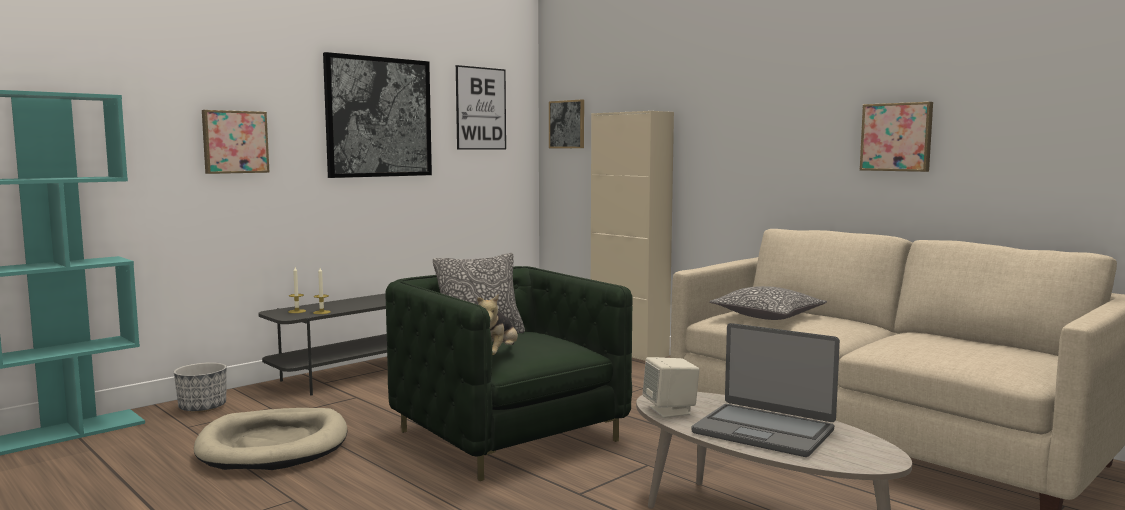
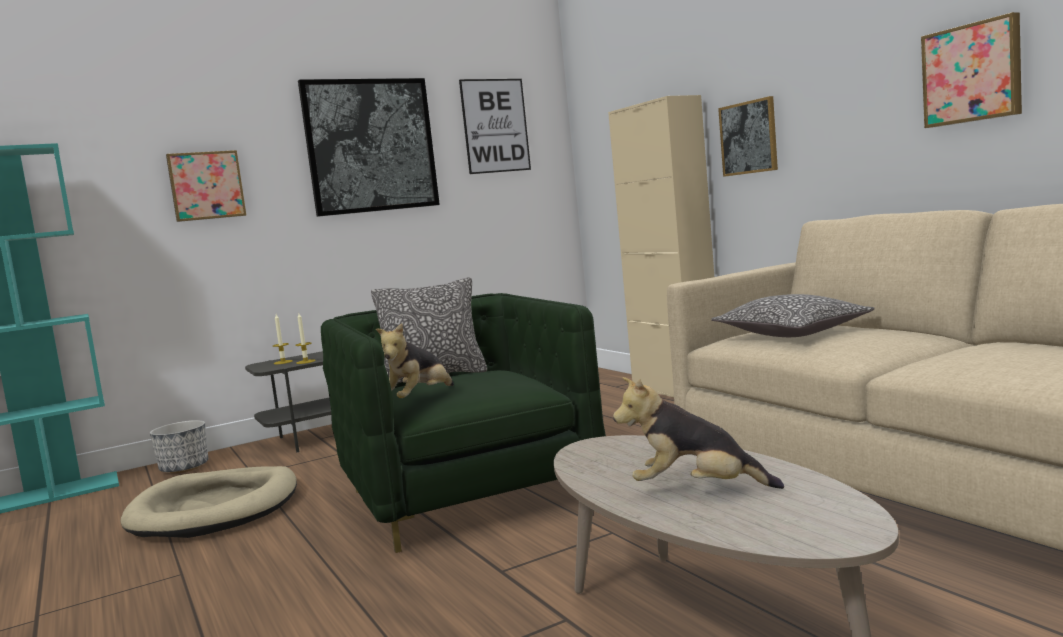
camera: 15 degrees right, 0 degrees up
picture [549,99,584,148] -> picture moved to [718,96,778,177]
beige speaker [643,357,699,418] -> none
laptop [691,323,840,457] -> plush toy [613,377,784,489]

